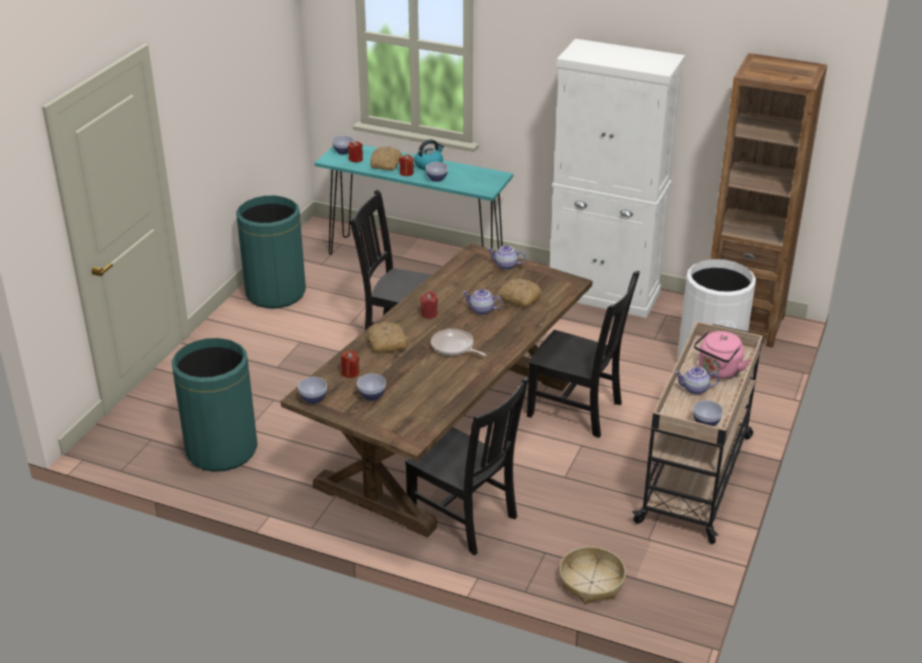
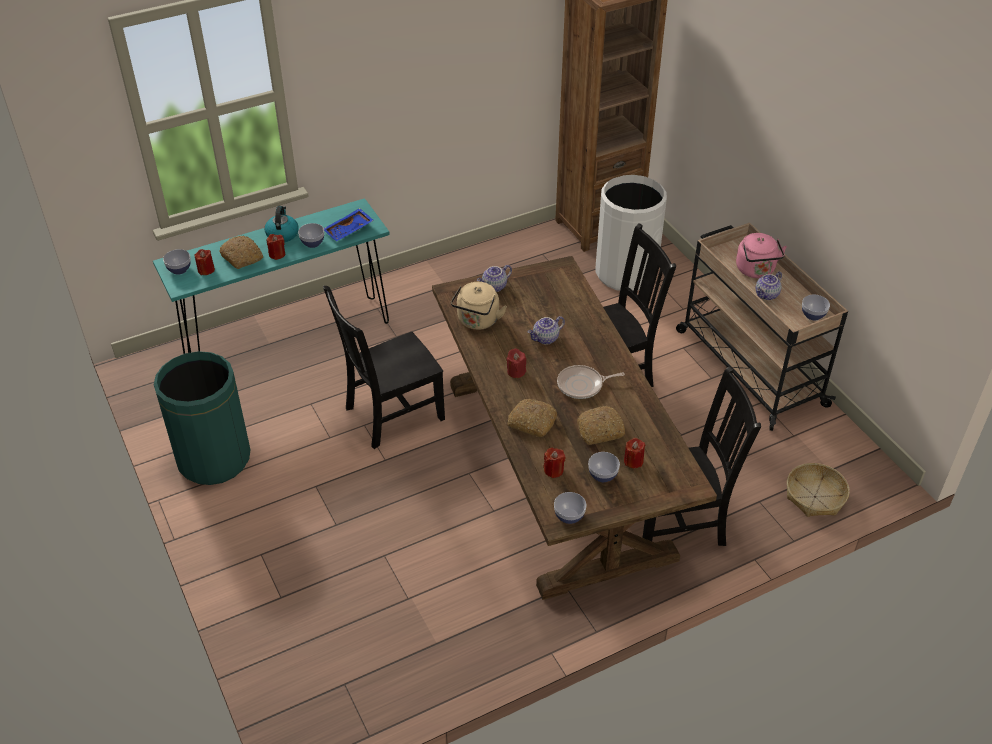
camera: 50 degrees left, 10 degrees up
green trash can [171,338,258,472] -> none
bread [498,278,542,308] -> bread moved to [577,406,625,445]
white cabinet [550,39,685,318] -> none
none -> blue tray [324,208,373,241]
none -> beige kettle [451,282,507,330]
none -> red candle [624,438,646,468]

